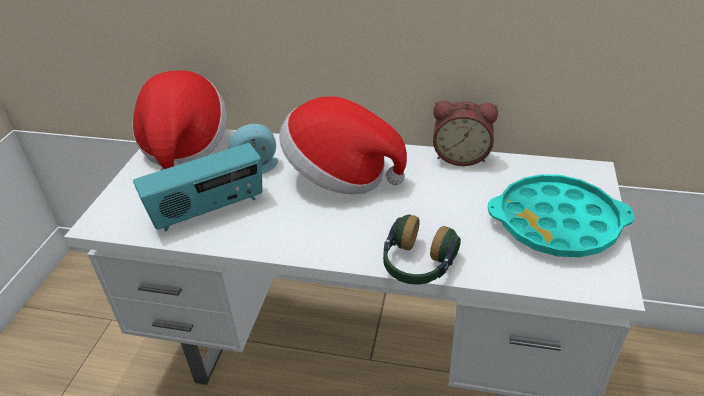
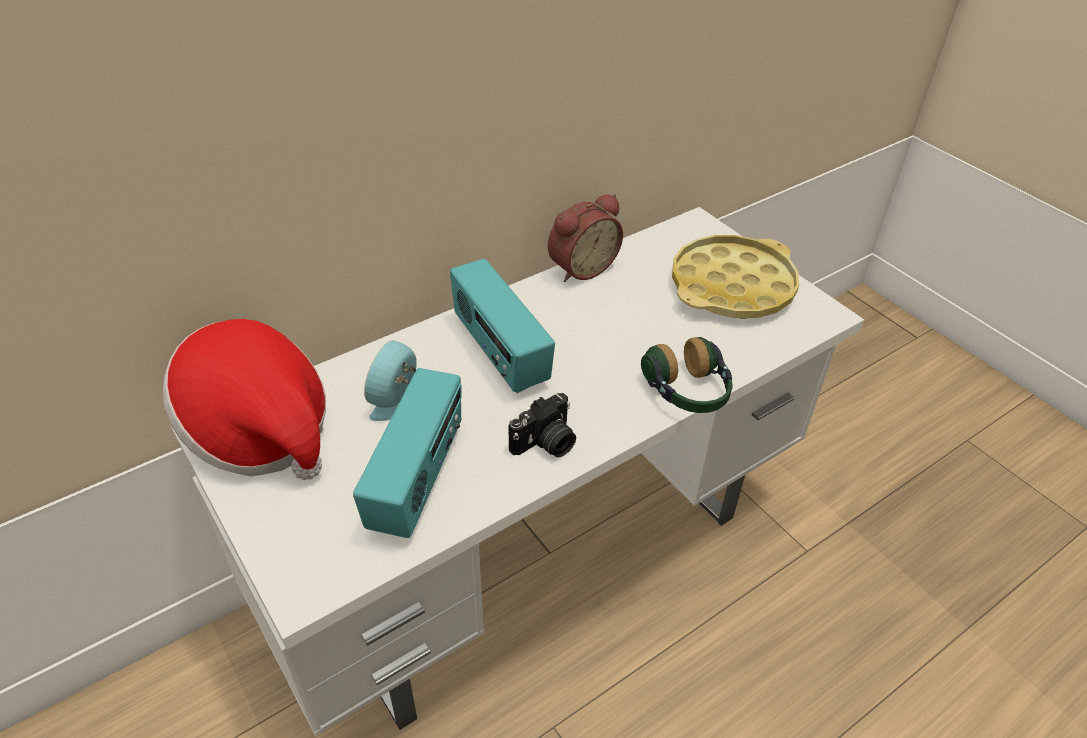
camera: 50 degrees left, 5 degrees up
hat [279,96,407,194] -> radio [450,259,555,393]
turquoise tray [488,174,635,257] -> yellow tray [672,235,799,319]
none -> camera [508,393,576,458]

